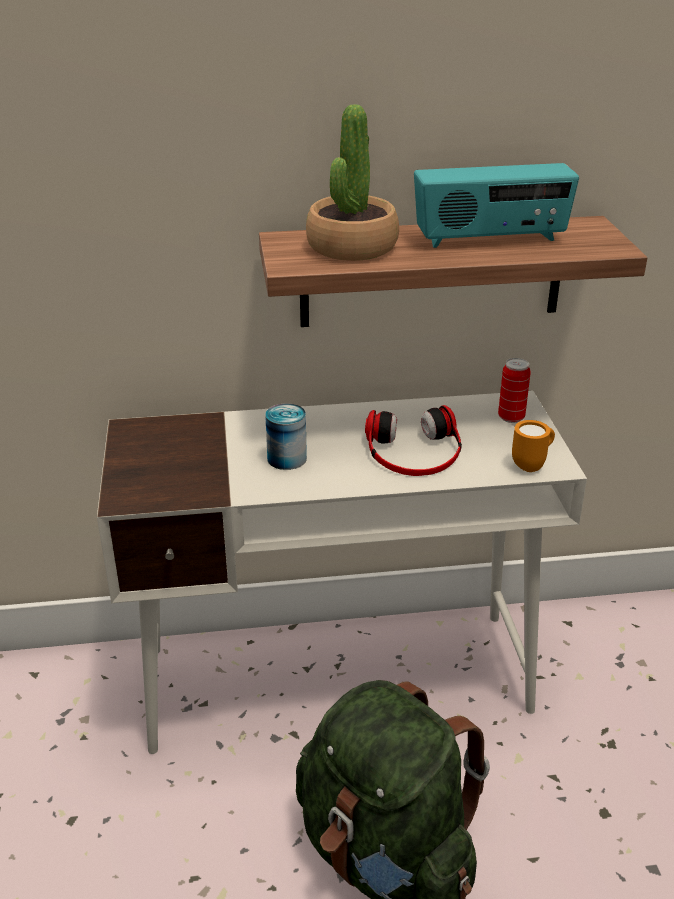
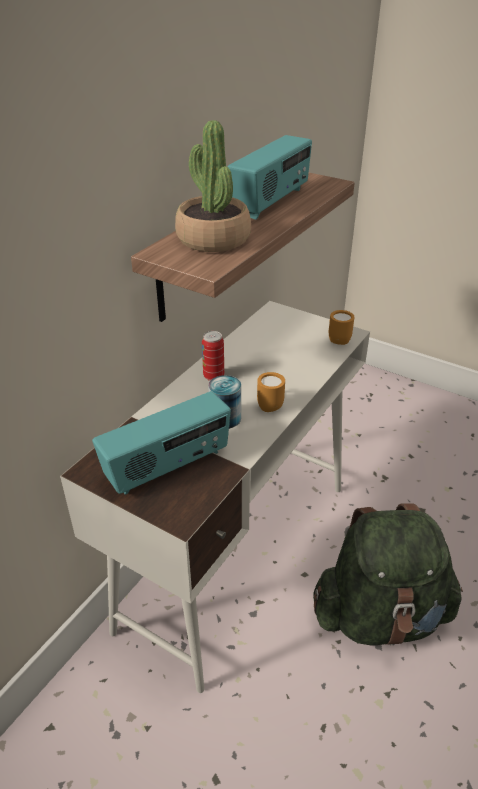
camera: 50 degrees left, 5 degrees up
headphones [365,405,462,476] -> none
can [498,358,531,423] -> can moved to [202,331,224,381]
none -> radio [92,391,231,495]
none -> orange mug [257,372,285,412]

